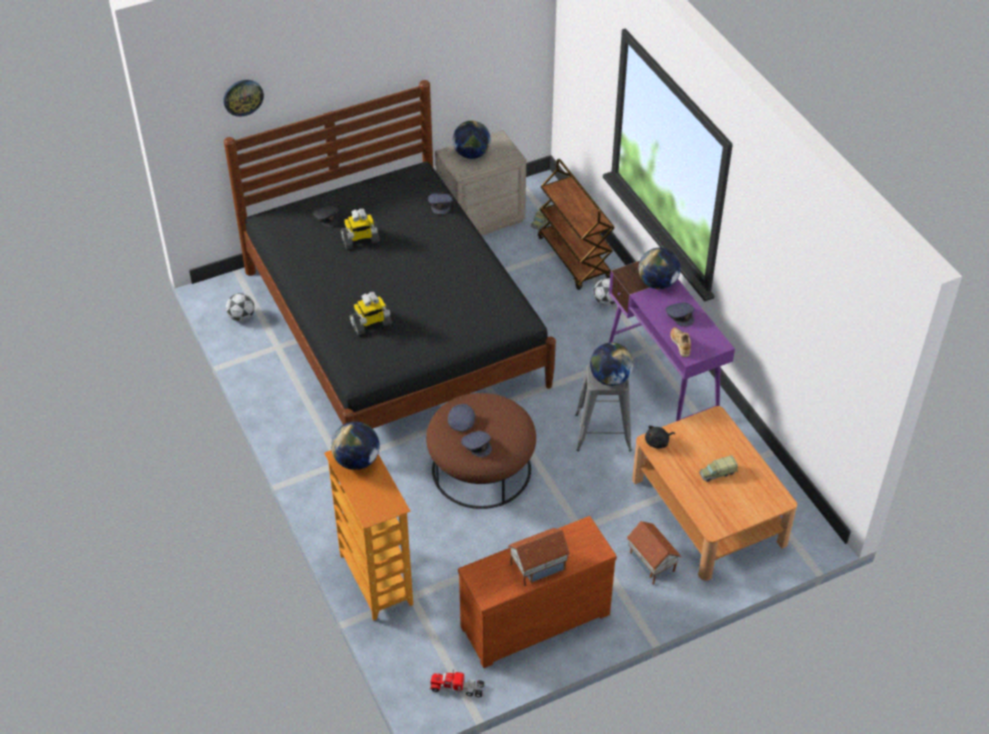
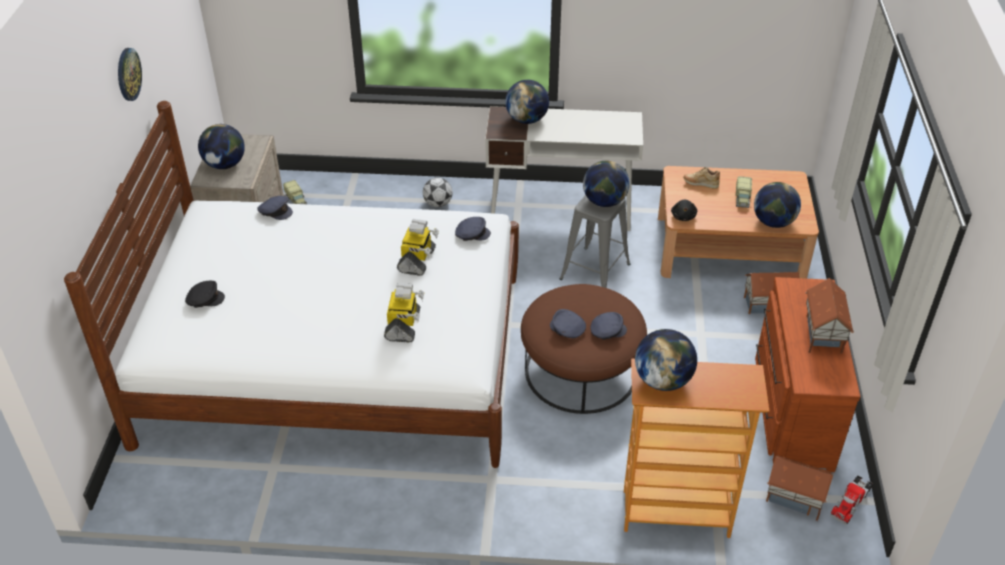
camera: 60 degrees left, 5 degrees down
wall clock [223,80,264,117] -> wall clock moved to [118,48,142,101]
black bed [224,80,556,429] -> white bed [64,101,519,468]
football [226,293,254,321] -> none
toy robot [341,208,380,249] -> toy robot moved to [397,219,439,276]
brown cart [538,159,615,290] -> none
purple desk [609,261,735,421] -> white desk [485,106,643,231]
grey cap [666,302,695,327] -> grey cap moved to [455,217,491,241]
beige shoe [671,327,691,357] -> beige shoe moved to [683,167,720,189]
none -> globe [754,182,801,228]
none -> toy house [766,456,834,521]

